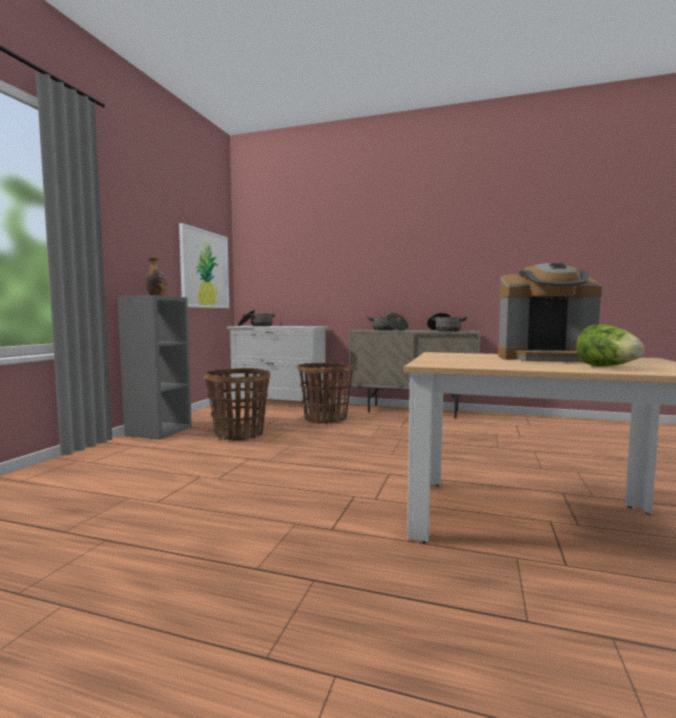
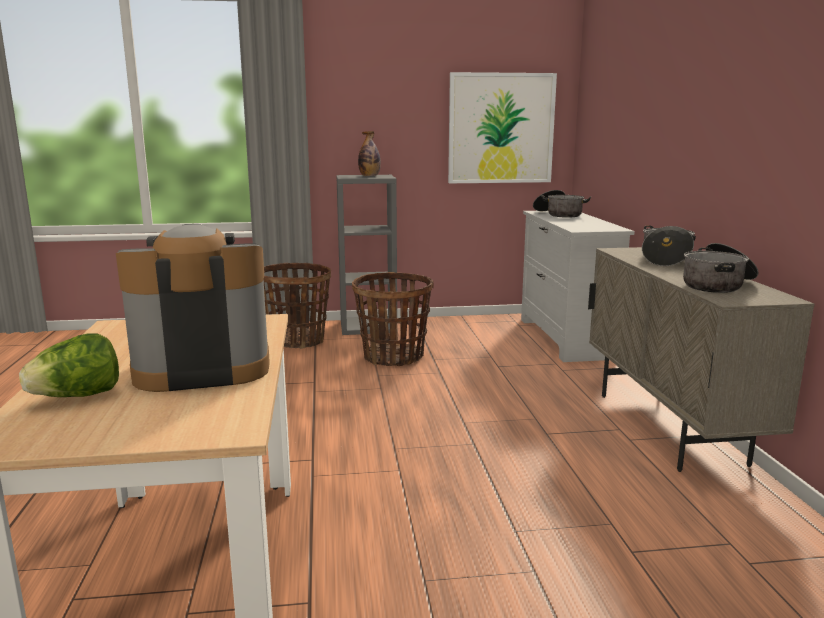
camera: 65 degrees right, 10 degrees up
basket [298,363,354,424] -> basket moved to [264,263,331,349]
coffee machine [498,263,602,362] -> coffee machine turned 90 degrees clockwise [116,224,270,392]

